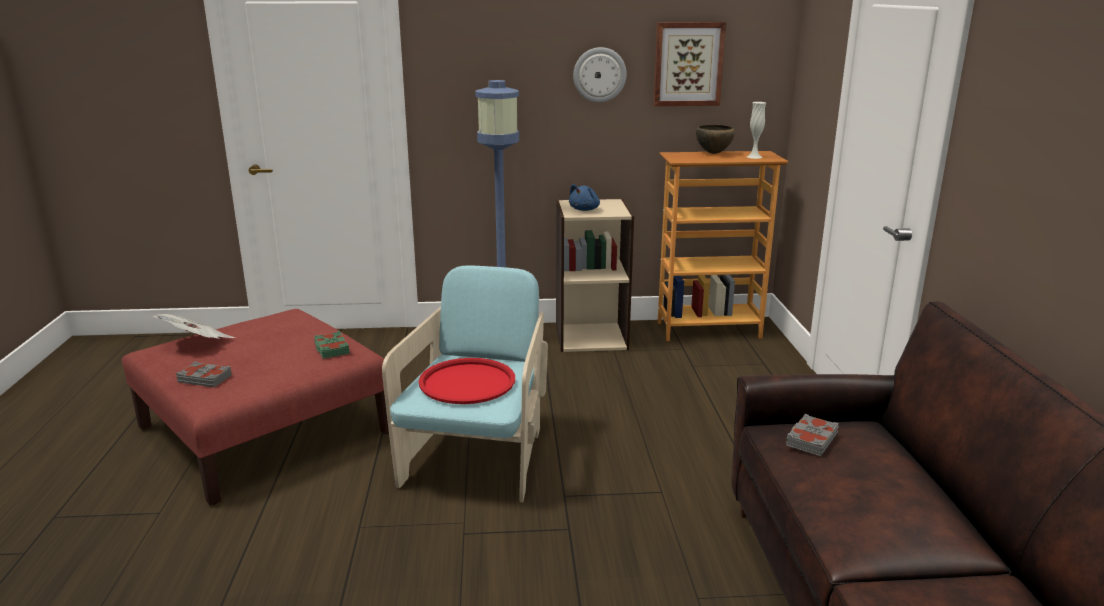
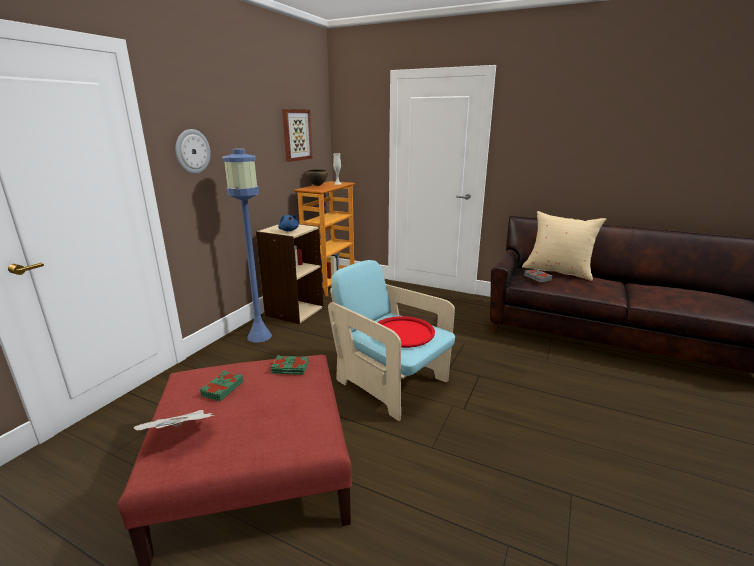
camera: 60 degrees left, 0 degrees up
grey book [176,361,232,387] -> none
wall clock [573,47,627,103] -> wall clock moved to [175,129,211,174]
none -> green book [200,371,243,401]
none -> beige pillow [522,211,606,281]

